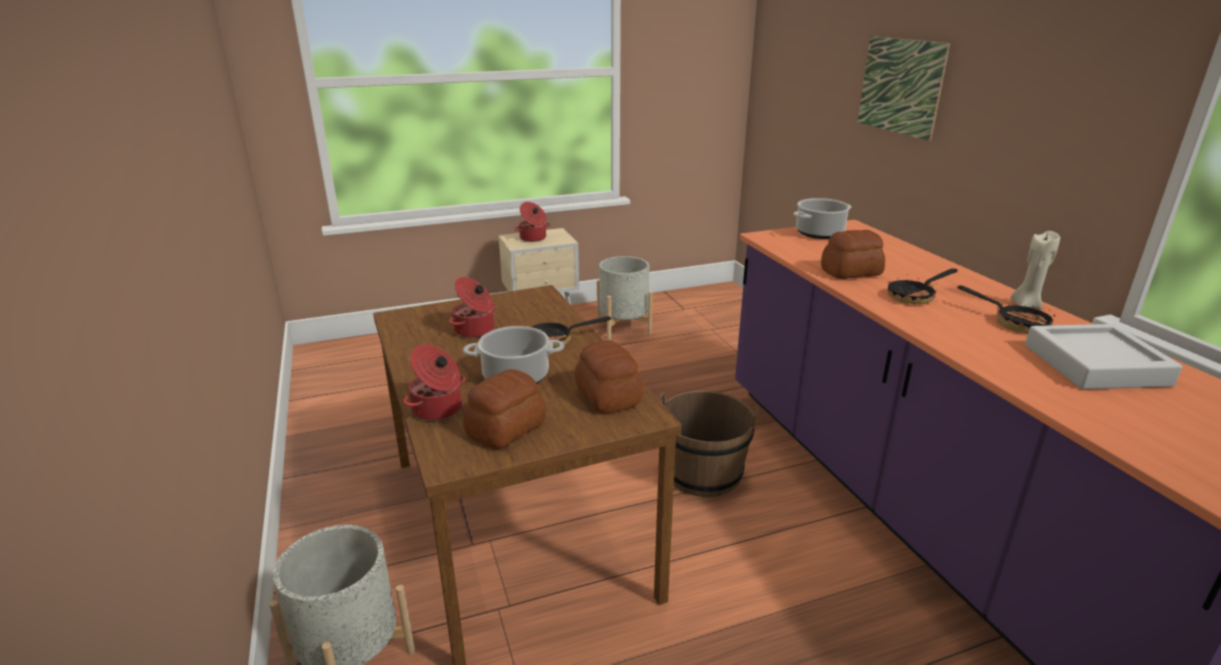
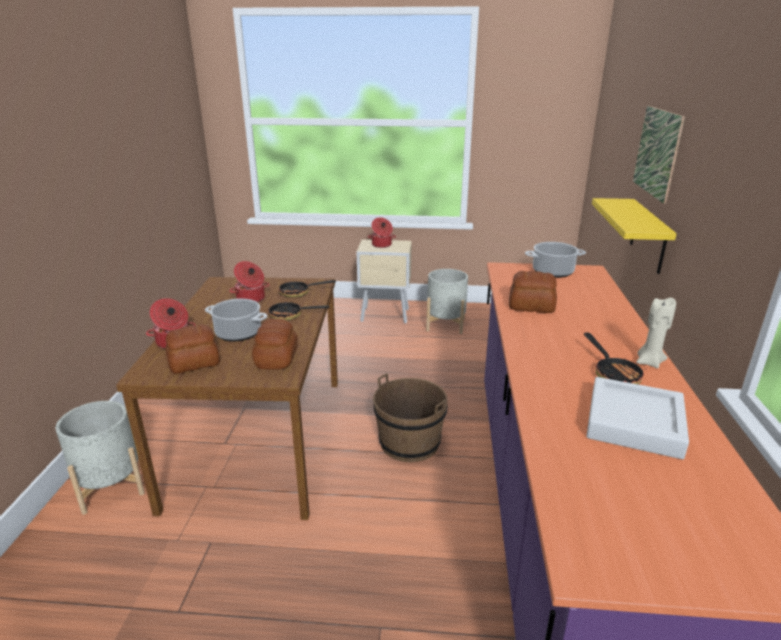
camera: 25 degrees right, 0 degrees up
frying pan [888,268,958,304] -> frying pan moved to [279,280,336,297]
none -> yellow shelf [592,198,677,274]

